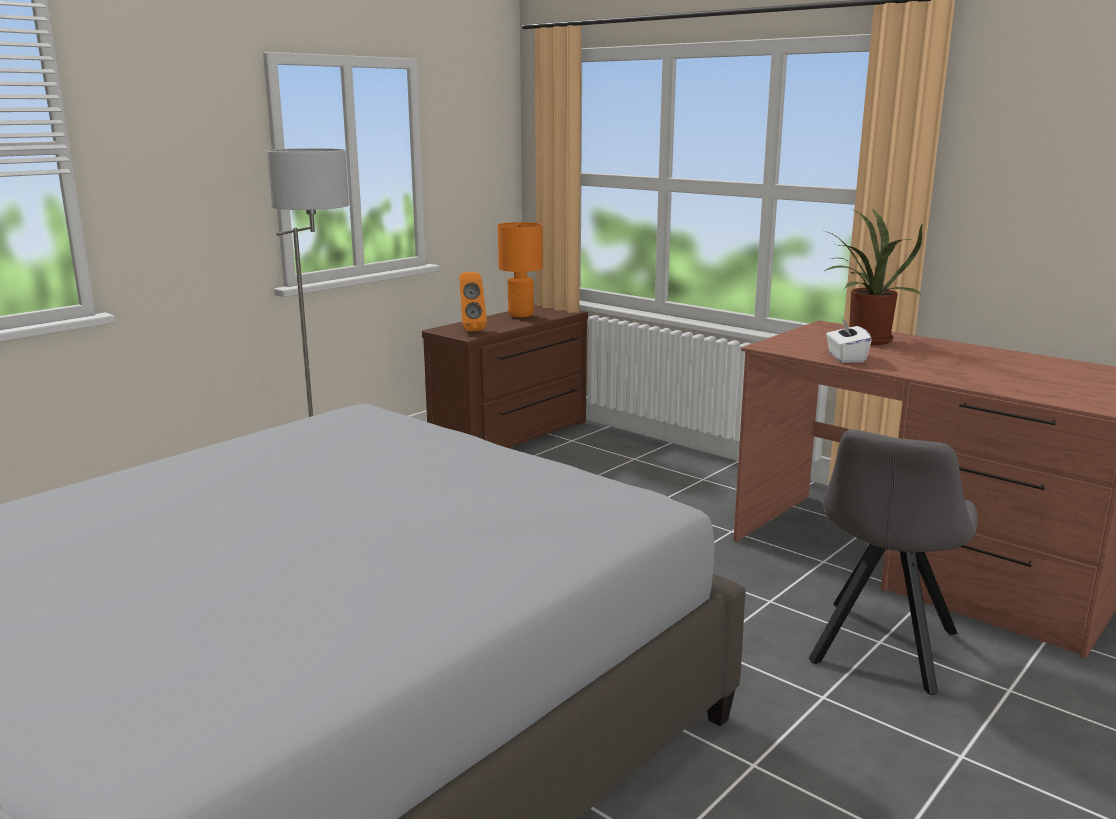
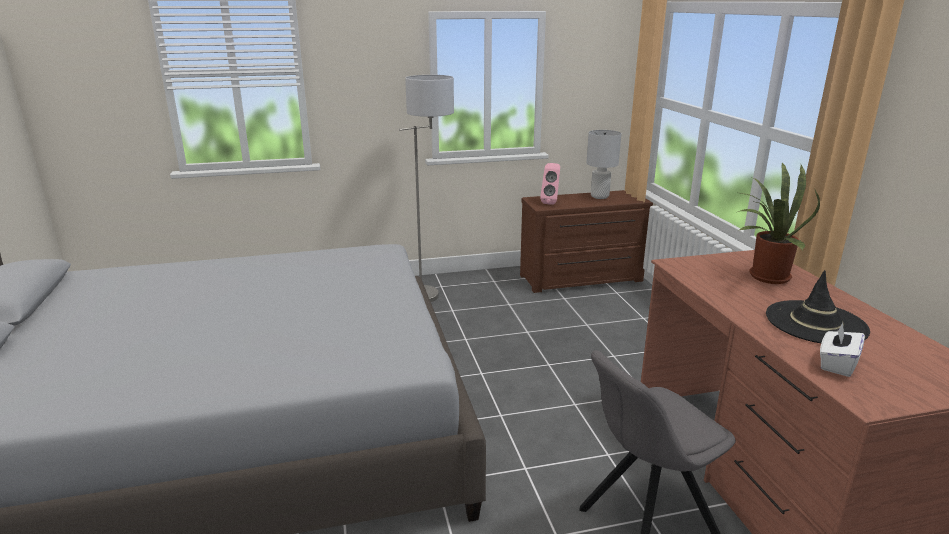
camera: 35 degrees right, 5 degrees up
orange speaker [459,272,487,331] -> pink speaker [540,163,560,205]
orange table lamp [498,222,543,318] -> grey table lamp [586,130,621,199]
white tissue box [826,318,872,362] -> white tissue box moved to [820,322,865,377]
none -> black hat [766,270,870,343]

